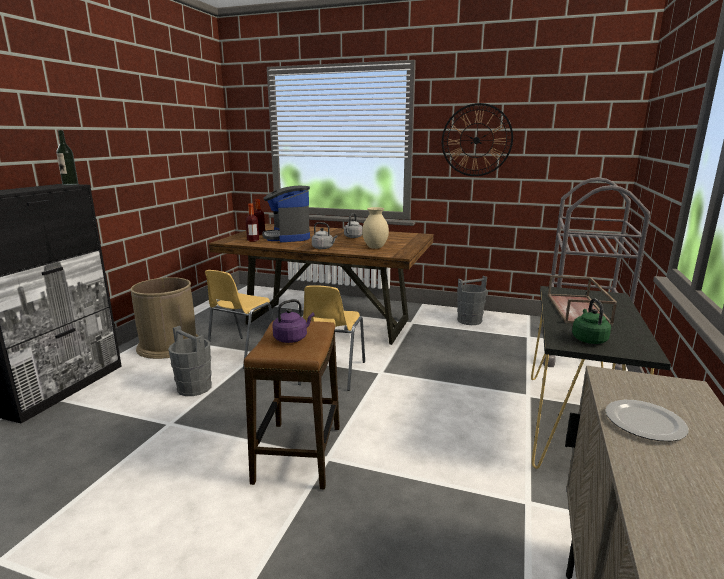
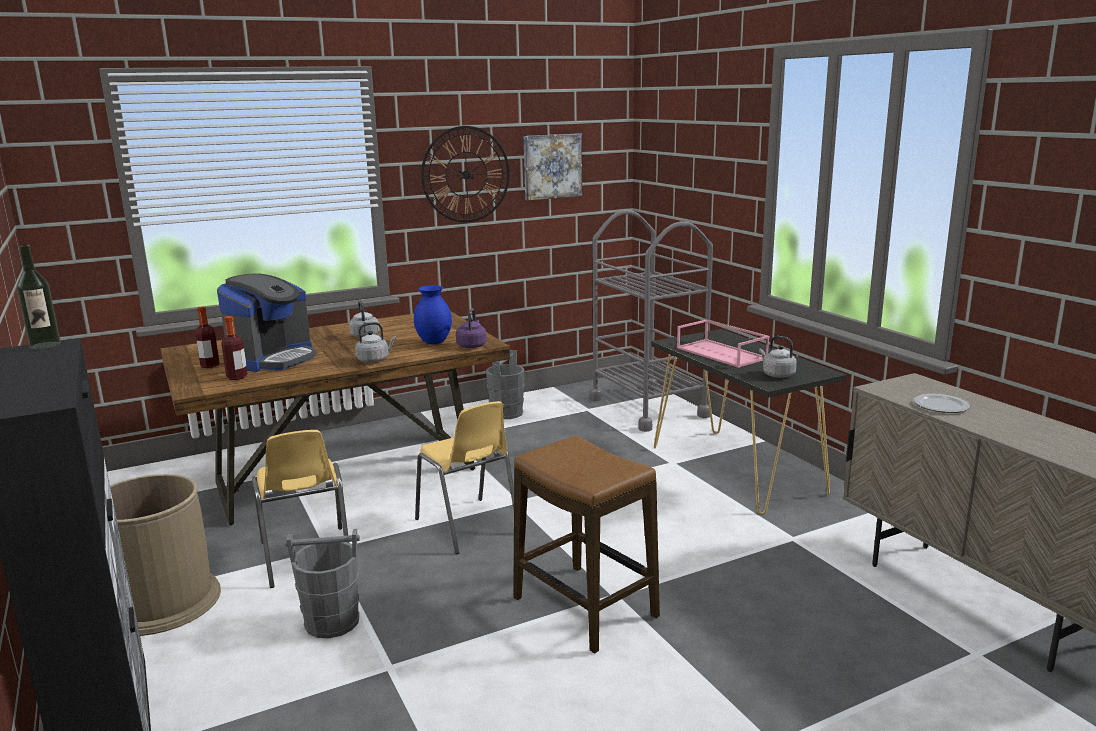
camera: 45 degrees left, 0 degrees up
coffee machine [262,186,310,242] -> coffee machine turned 90 degrees counterclockwise [217,273,317,372]
purple kettle [272,299,314,343] -> purple kettle moved to [456,309,487,348]
beige vase [362,207,389,249] -> blue vase [414,285,452,344]
brown tray [548,275,617,326] -> pink tray [677,319,770,368]
green kettle [572,299,611,344] -> grey kettle [759,336,797,378]
none -> picture [523,133,582,200]

